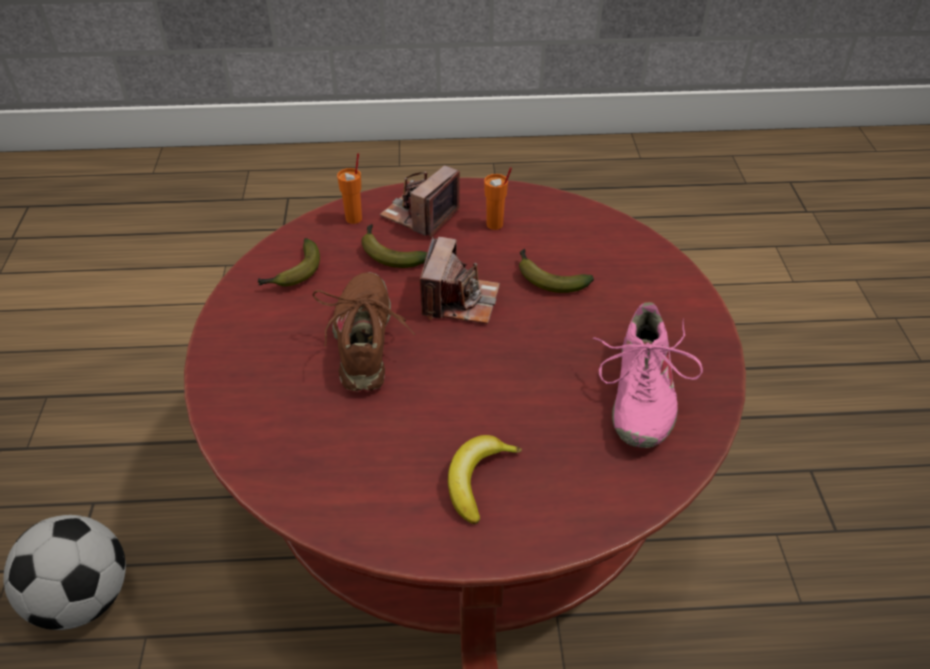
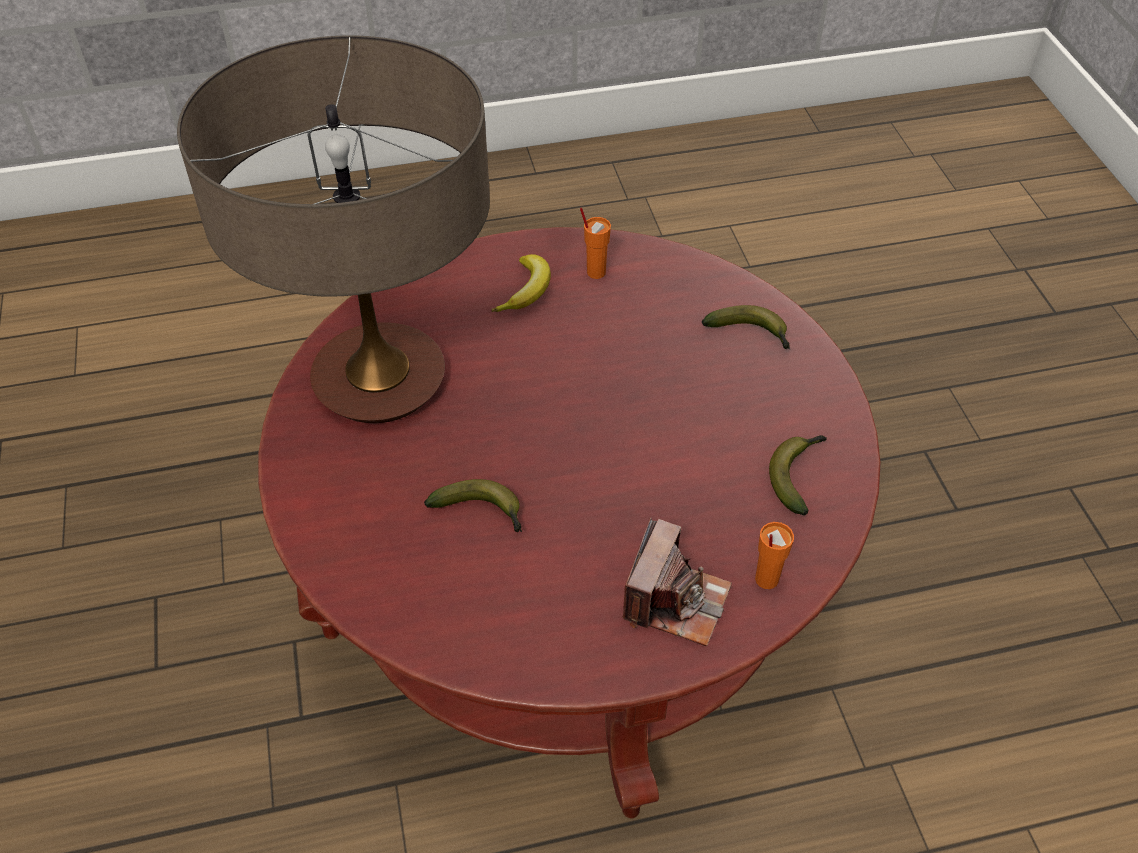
camera: 170 degrees right, 5 degrees up
football [3,515,126,630] -> none
brown shoe [313,272,415,392] -> none
banana [361,224,427,268] -> banana moved to [702,305,790,349]
camera [420,237,500,324] -> none
orange cup [484,167,512,230] -> orange cup moved to [580,207,611,279]
pink shoe [592,302,703,448] -> table lamp [177,35,490,423]

